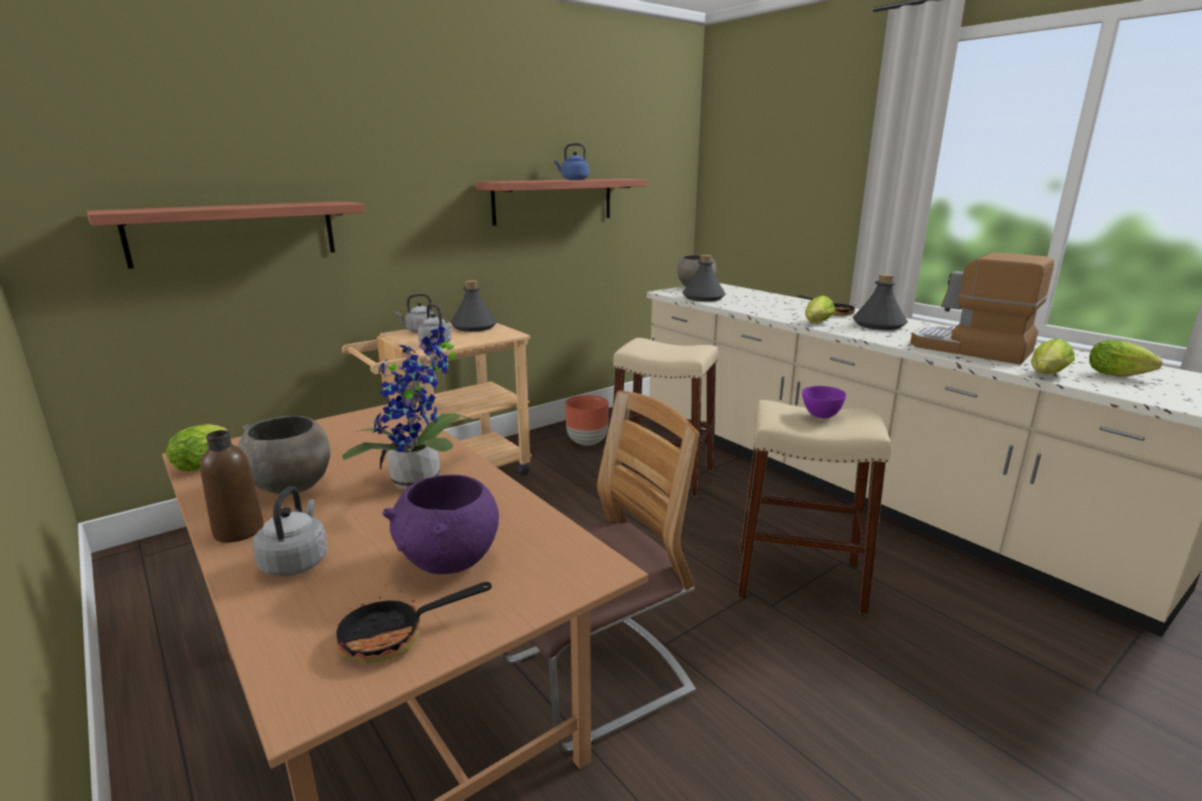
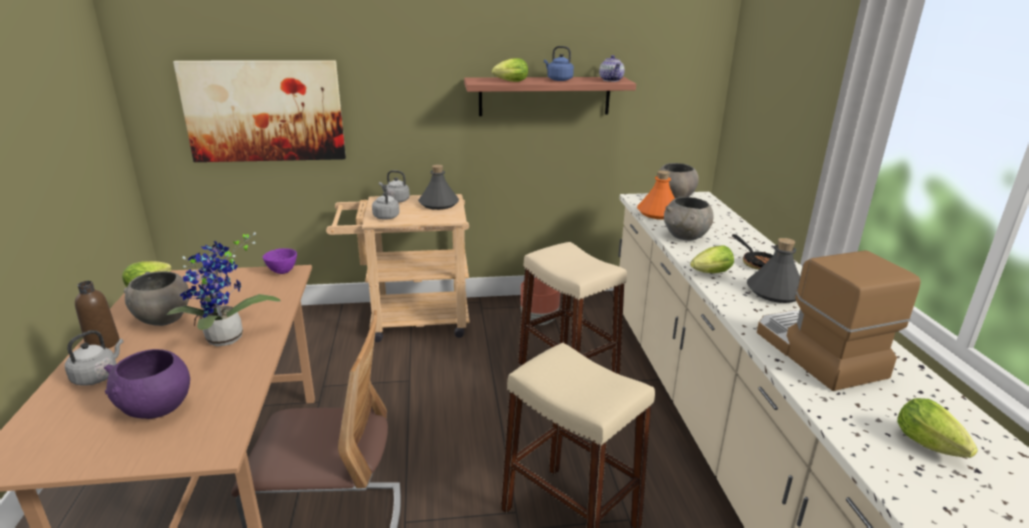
camera: 30 degrees right, 5 degrees up
shelf [86,201,365,269] -> picture [173,60,346,162]
frying pan [336,582,492,663] -> none
grey bottle [682,255,726,301] -> orange bottle [637,170,675,219]
purple bowl [802,386,846,419] -> purple bowl moved to [263,248,297,274]
lettuce [1031,338,1075,374] -> lettuce moved to [492,58,528,82]
none -> teapot [599,55,625,82]
none -> grey bowl [664,197,714,240]

